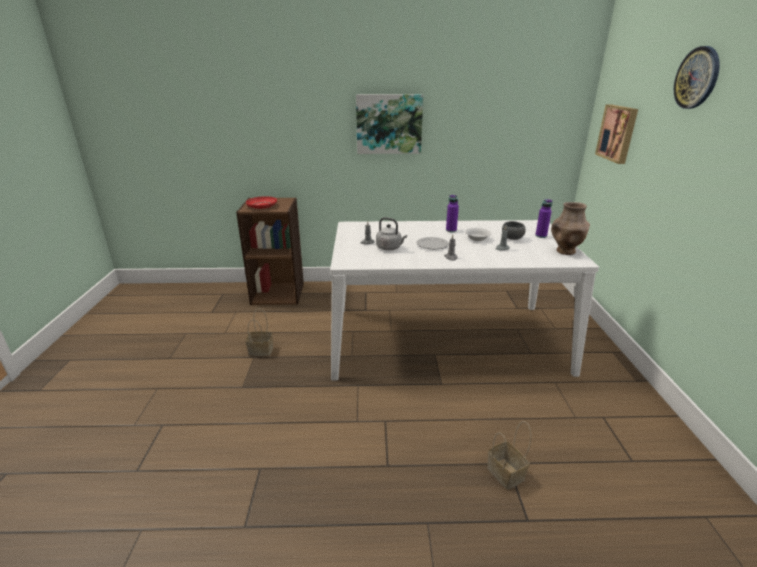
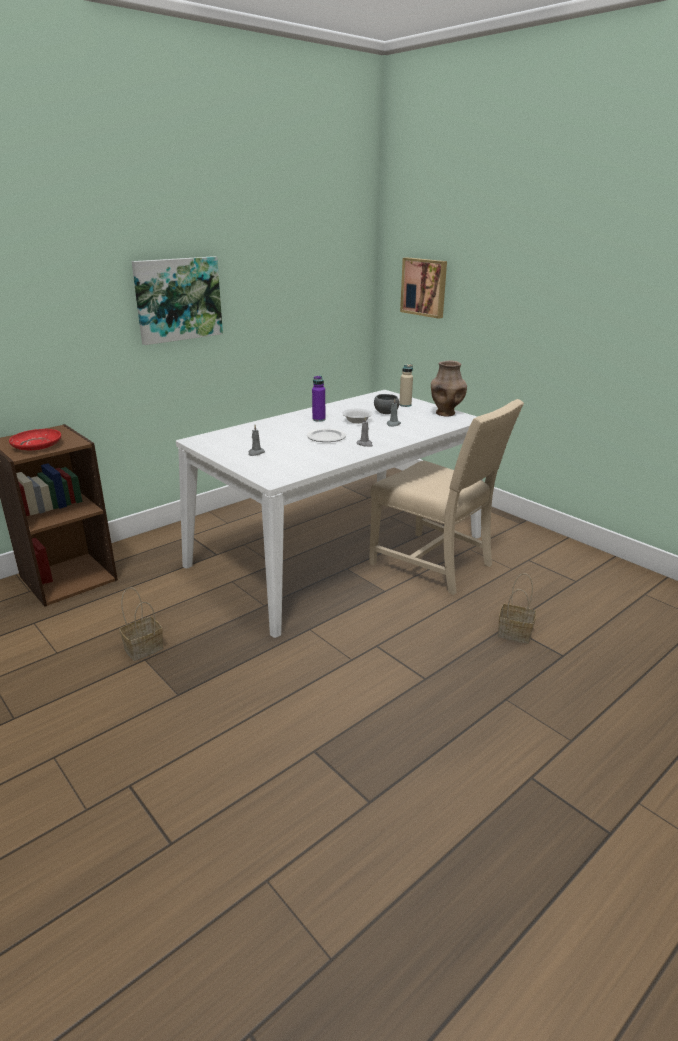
camera: 40 degrees left, 0 degrees up
grey kettle [376,217,407,250] -> none
purple bottle [535,199,552,238] -> beige bottle [399,364,413,407]
wall clock [674,46,720,109] -> none
none -> beige chair [369,399,524,595]

